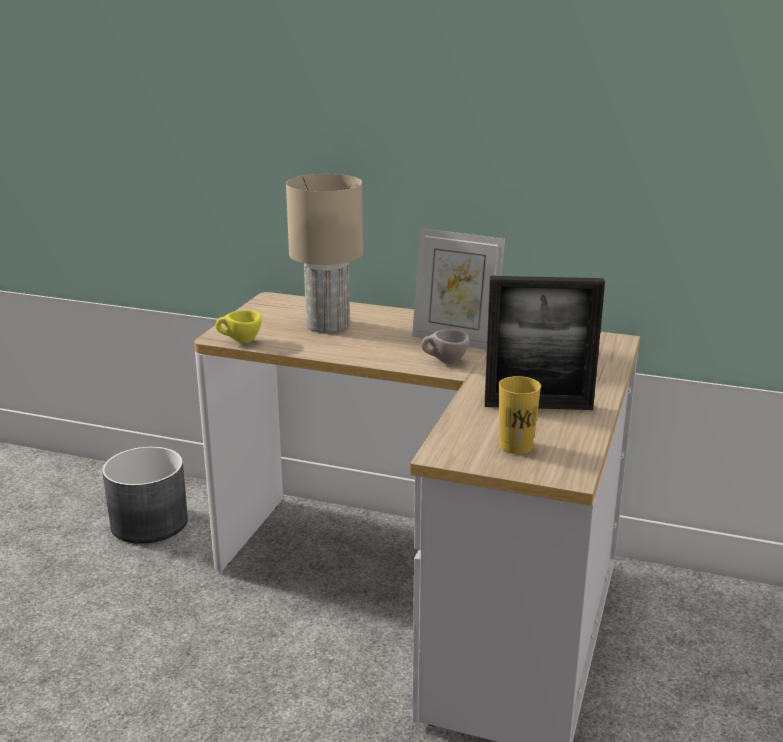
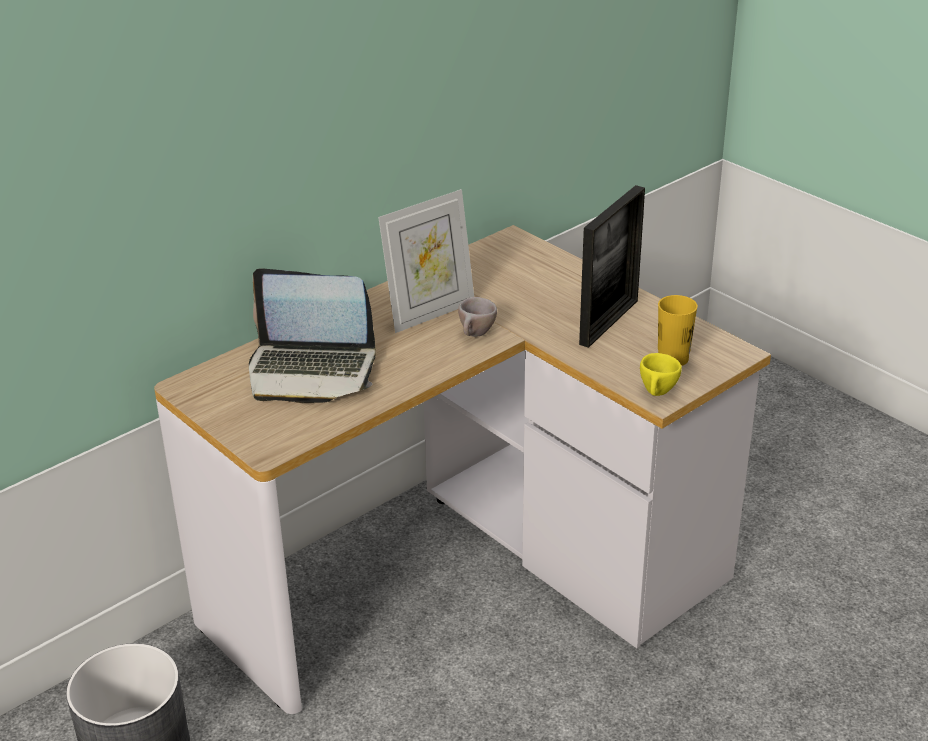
camera: 60 degrees left, 10 degrees up
yellow cup [216,310,262,343] -> yellow cup moved to [640,353,682,396]
beige table lamp [286,174,363,333] -> laptop [249,268,376,403]

